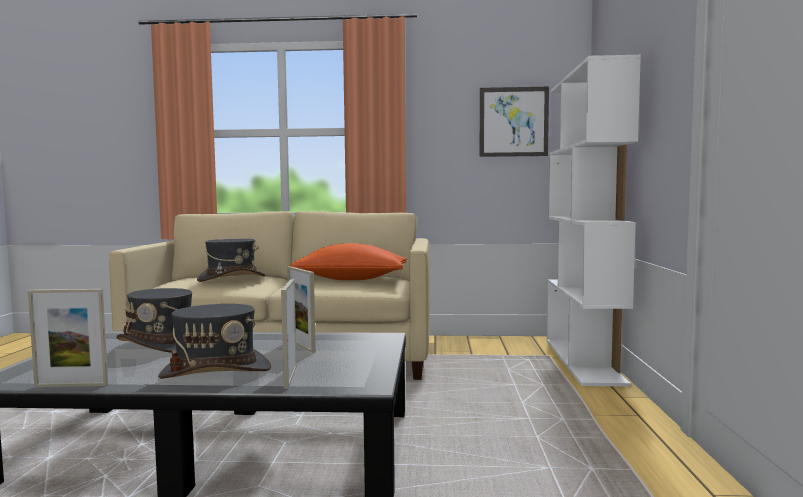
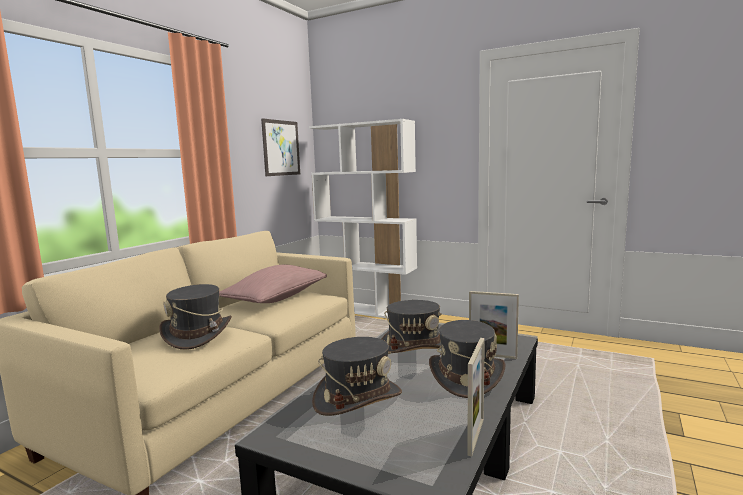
camera: 65 degrees left, 5 degrees up
picture frame [287,266,316,353] -> grey hat [381,300,442,353]
orange pillow [289,243,407,280] -> pink pillow [219,265,327,303]

